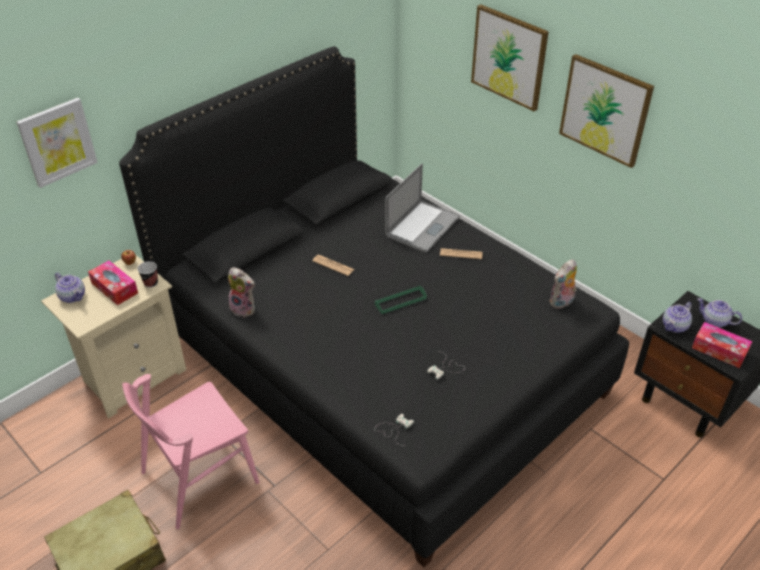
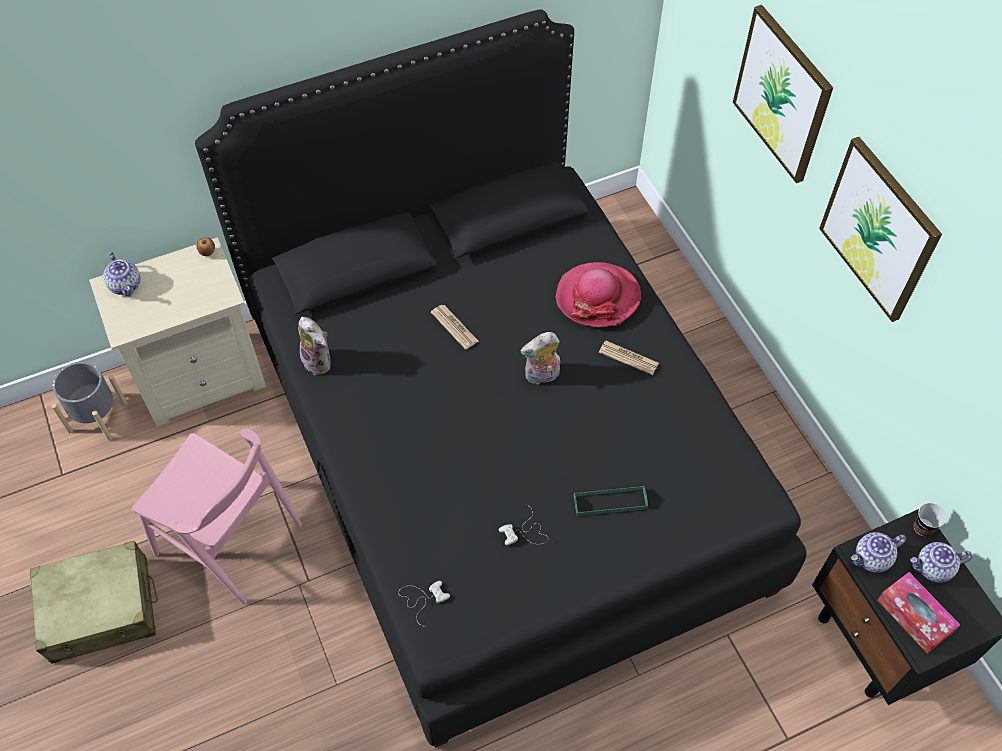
camera: 20 degrees right, 15 degrees up
picture [17,98,98,188] -> none
tissue box [88,261,138,305] -> none
pink chair [122,374,259,529] -> pink chair turned 135 degrees counterclockwise [132,428,302,604]
cup [137,261,158,288] -> cup moved to [914,503,946,536]
green tray [375,286,427,314] -> green tray moved to [574,486,648,516]
laptop [385,164,460,253] -> hat [556,262,641,327]
plush toy [549,259,577,309] -> plush toy moved to [520,332,560,385]
teapot [697,298,742,328] -> teapot turned 60 degrees counterclockwise [910,542,972,583]
none -> grey planter [51,362,127,440]

